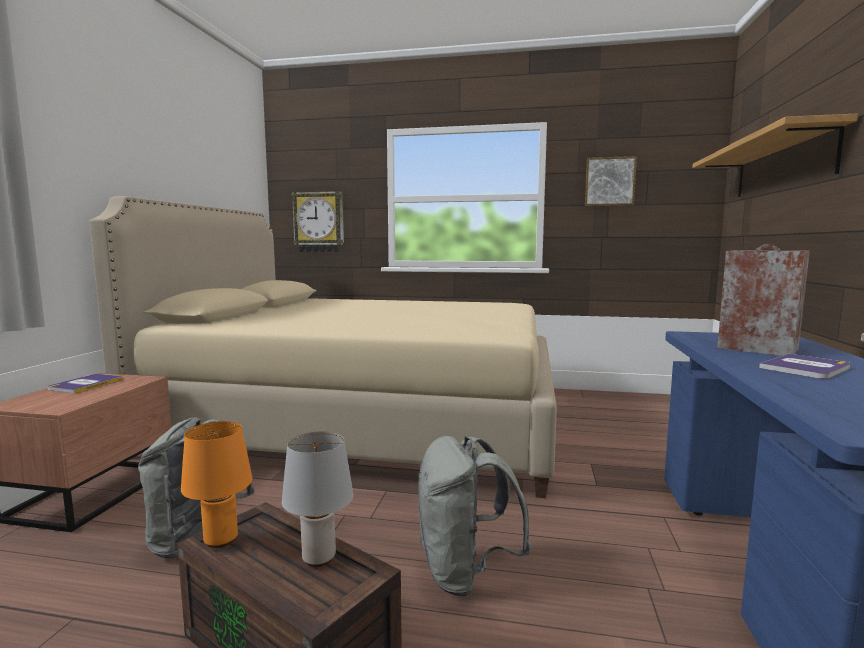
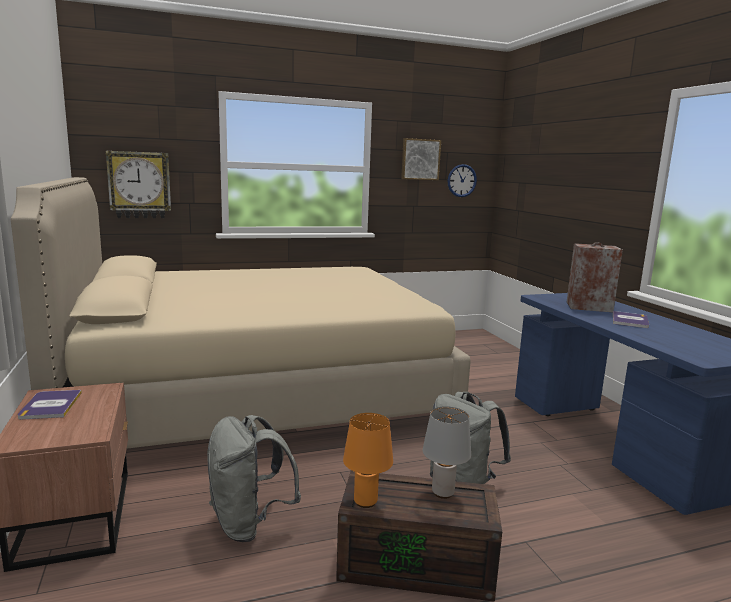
camera: 30 degrees left, 5 degrees up
shelf [692,114,858,197] -> none
none -> wall clock [447,164,477,197]

